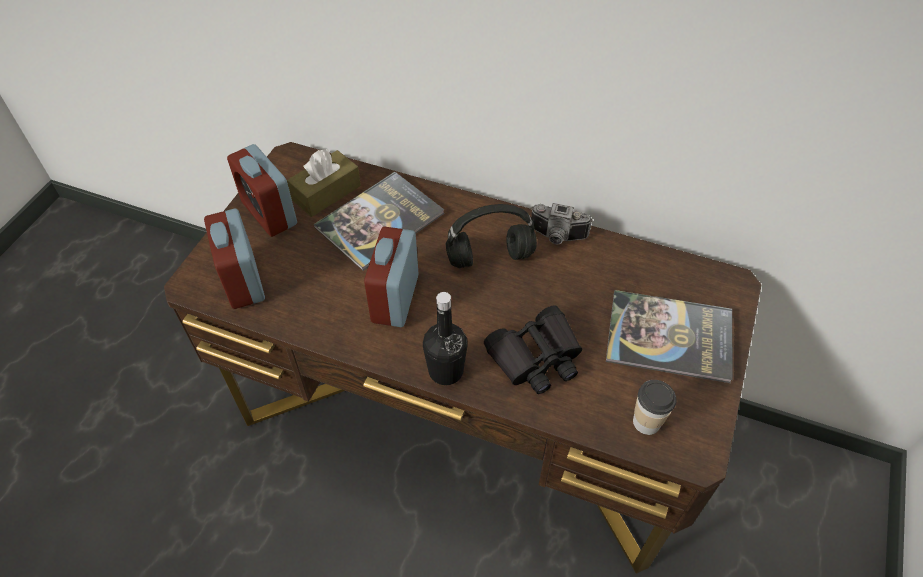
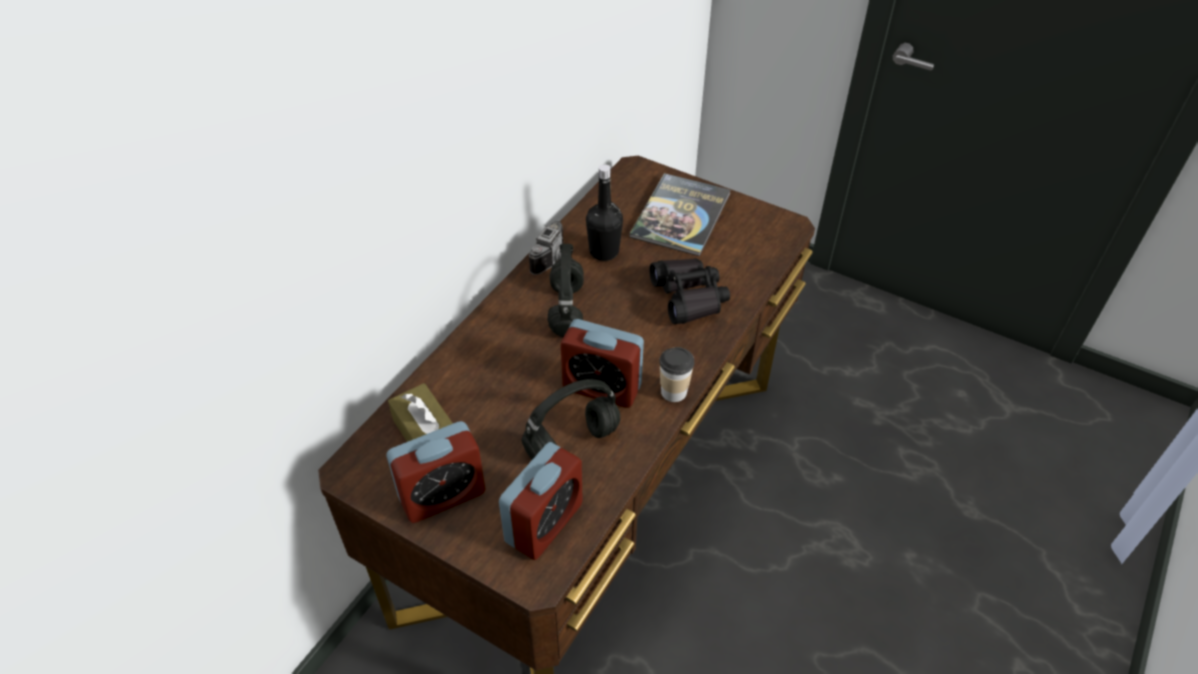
camera: 80 degrees left, 5 degrees down
alarm clock [204,208,265,309] -> alarm clock turned 45 degrees counterclockwise [499,442,583,560]
book [314,172,444,271] -> none
black bottle [423,292,468,385] -> black bottle moved to [586,164,623,261]
cup [633,380,676,435] -> cup moved to [659,347,694,402]
none -> black headphones [521,379,620,460]

